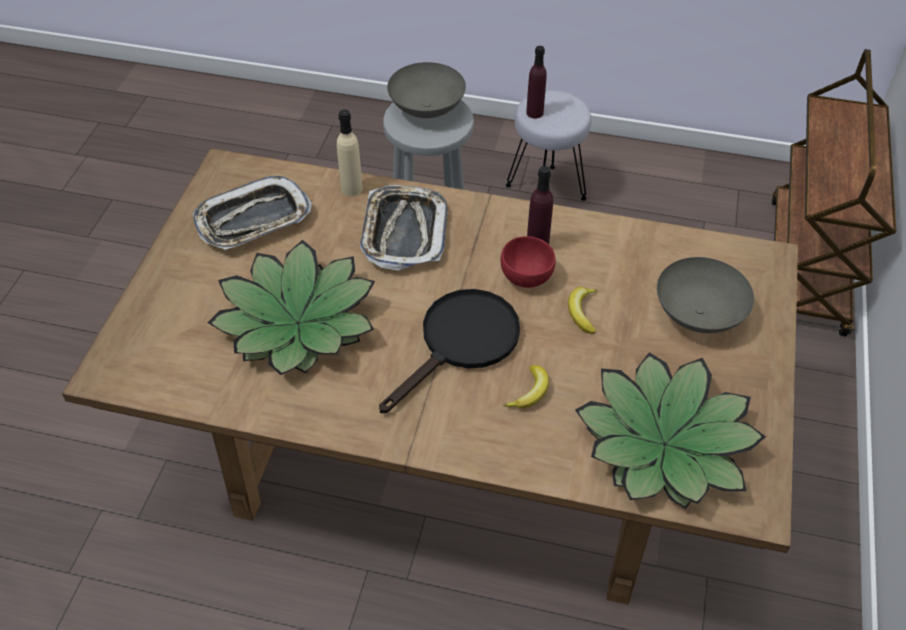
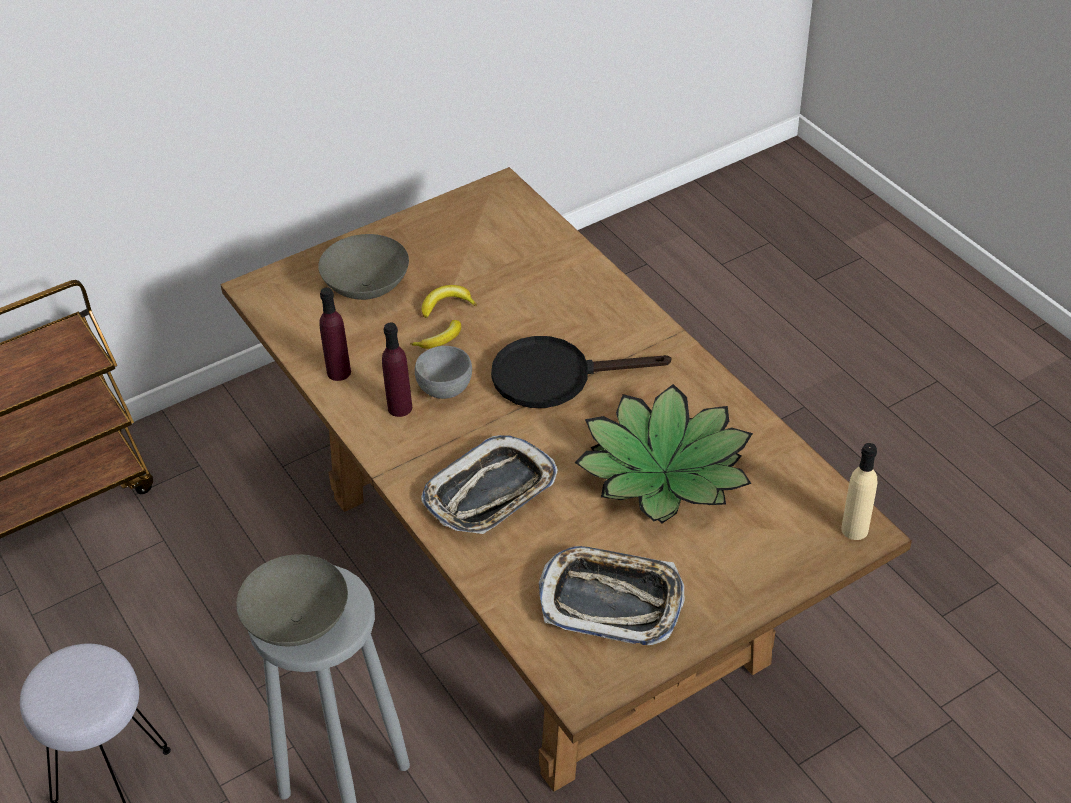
camera: 135 degrees left, 5 degrees down
beige bottle [337,109,363,196] -> beige bottle moved to [841,443,877,540]
red bowl [501,236,556,288] -> grey bowl [415,346,472,399]
banana [503,365,549,408] -> banana moved to [422,285,477,318]
purple bottle [526,46,547,119] -> purple bottle moved to [319,287,351,381]
potted plant [575,352,766,509] -> none

